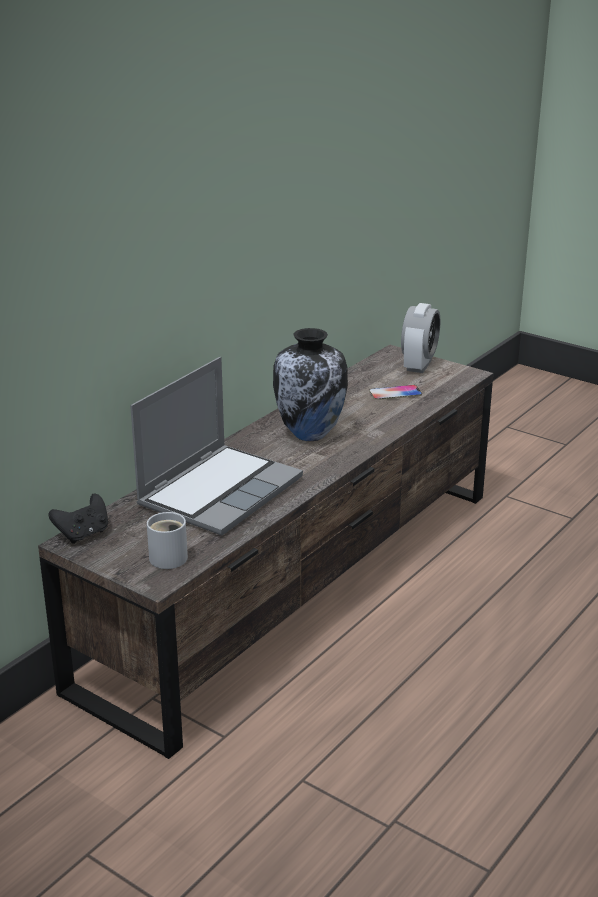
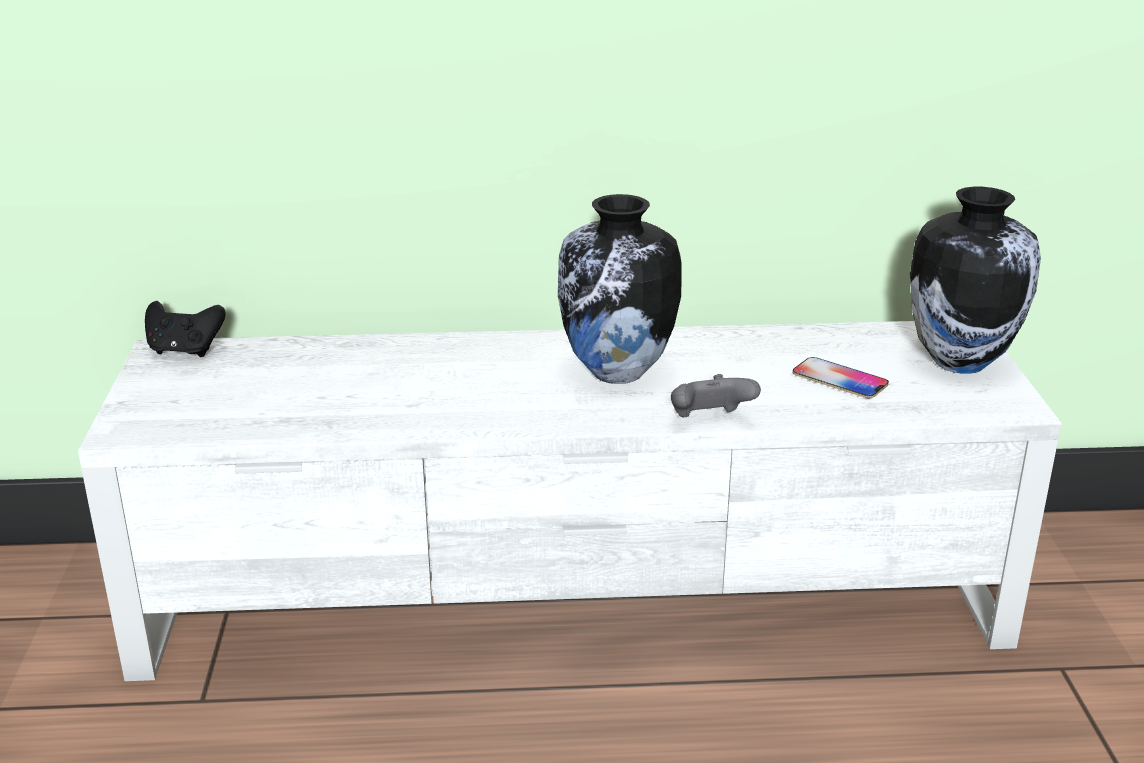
camera: 50 degrees right, 0 degrees up
brown tv stand [38,345,493,759] -> white tv stand [78,321,1061,681]
laptop [130,357,303,536] -> none
white mug [147,512,188,569] -> none
alarm clock [401,303,440,373] -> vase [910,187,1041,374]
none -> grey game controller [671,374,761,417]

